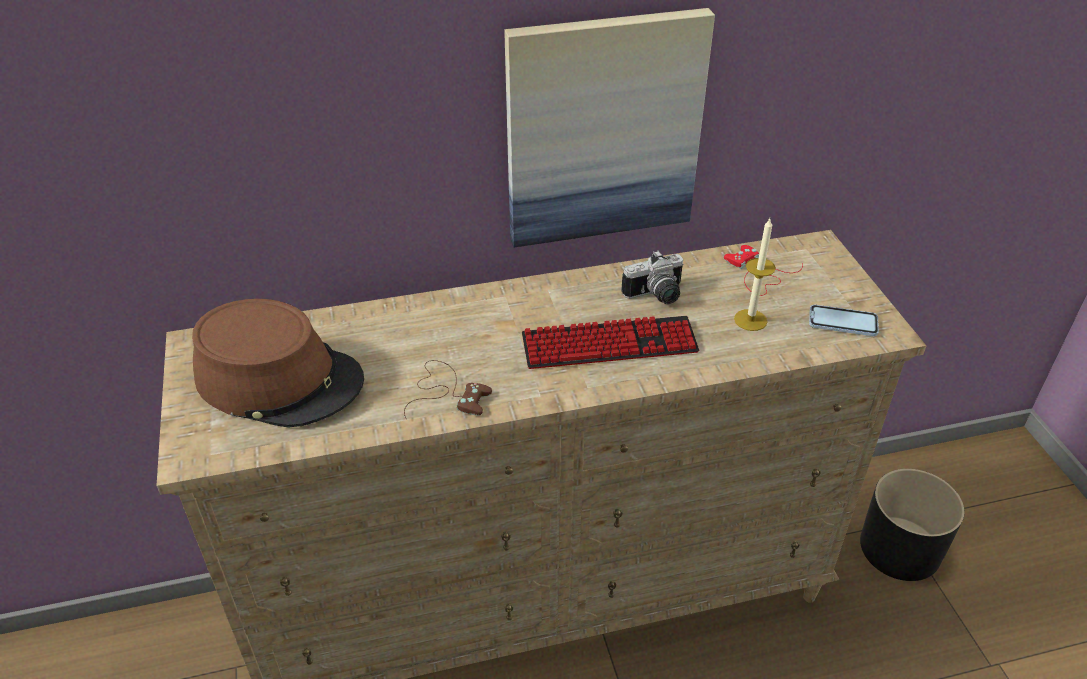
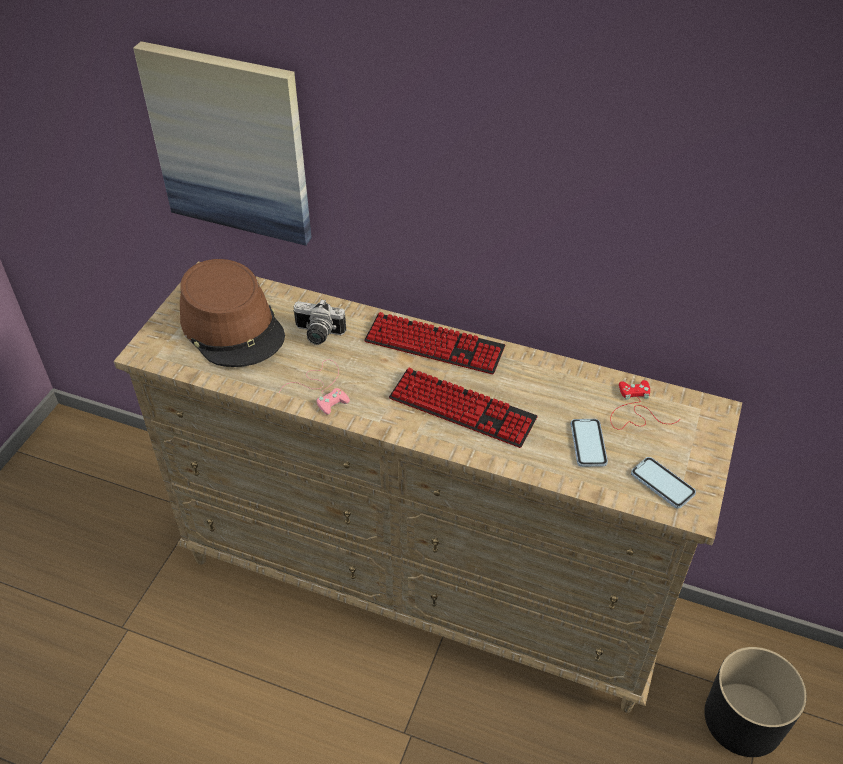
camera: 35 degrees right, 5 degrees up
brown game controller [404,360,492,418] -> pink game controller [279,359,350,415]
picture [504,8,715,247] -> picture moved to [133,41,312,246]
camera [621,250,684,304] -> camera moved to [294,299,346,345]
candle [734,219,776,331] -> phone [571,419,608,467]
none -> keyboard [364,312,505,375]

